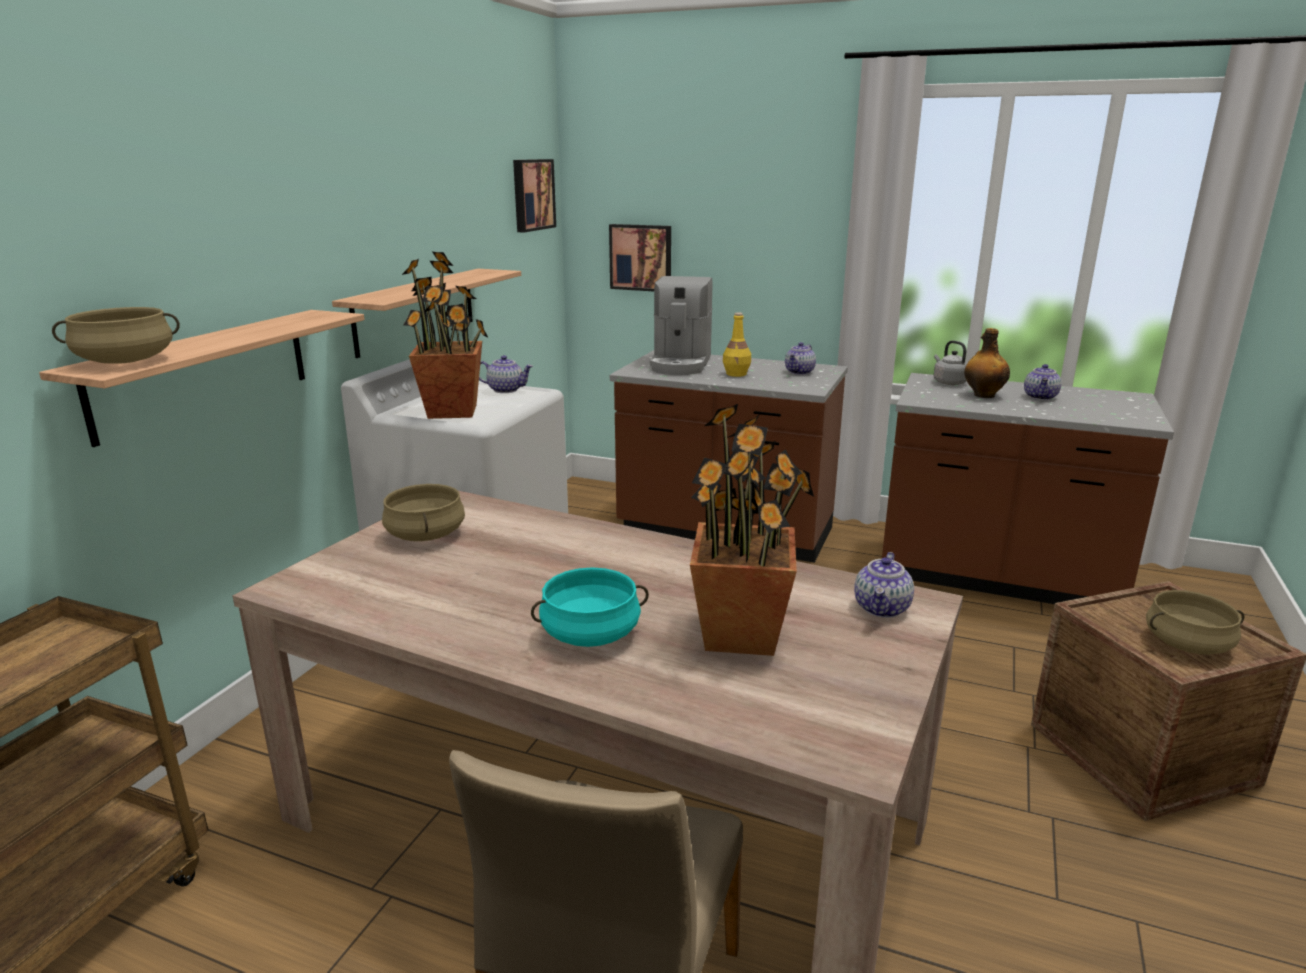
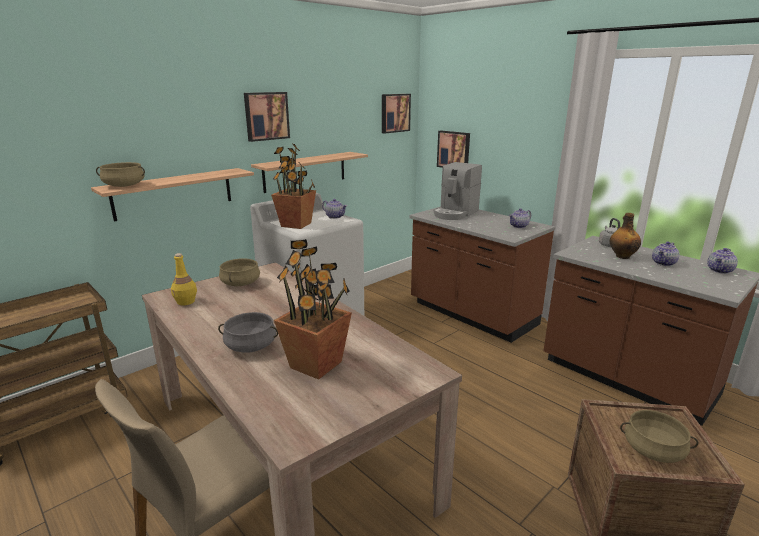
camera: 25 degrees right, 0 degrees up
turquoise cooking pot [531,567,649,647] -> grey cooking pot [218,312,278,353]
yellow bottle [723,312,751,377] -> yellow bottle moved to [171,253,197,306]
teapot [854,552,914,618] -> teapot moved to [707,248,738,274]
none -> picture [244,92,290,142]

